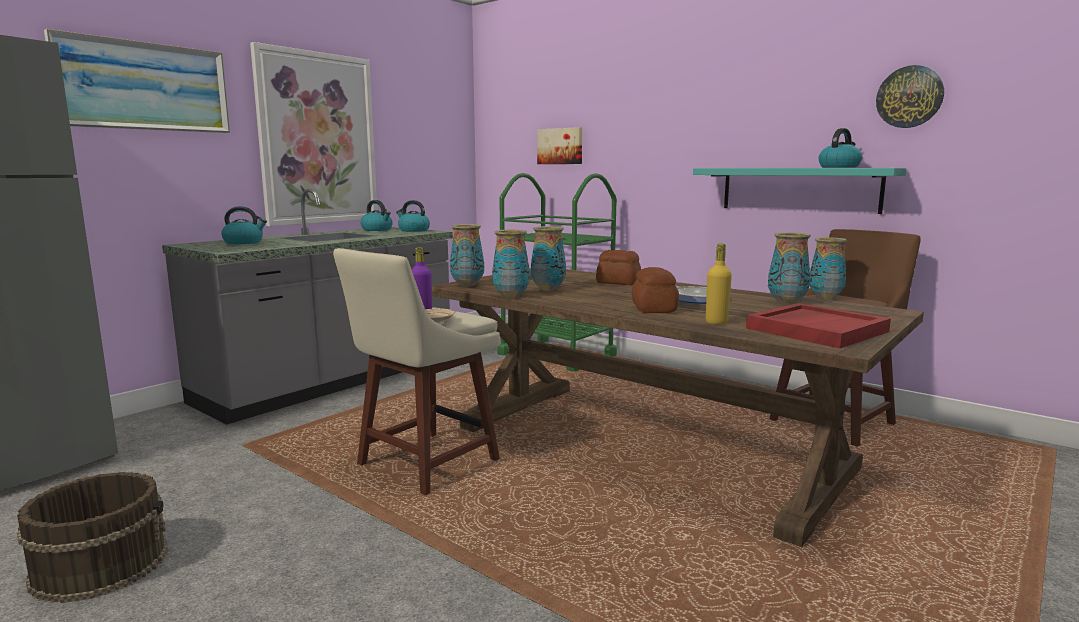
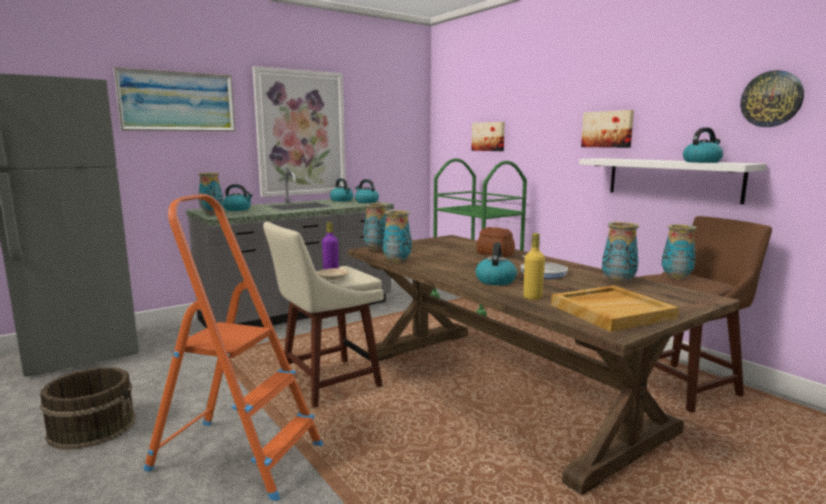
camera: 15 degrees right, 0 degrees up
vase [531,226,566,291] -> vase moved to [198,172,223,214]
bread [632,267,679,313] -> kettle [476,242,517,285]
turquoise shelf [693,168,906,214] -> white shelf [579,158,767,205]
red tray [746,303,891,348] -> beige tray [551,285,679,332]
none -> orange step ladder [143,194,323,501]
none -> picture [581,110,634,148]

